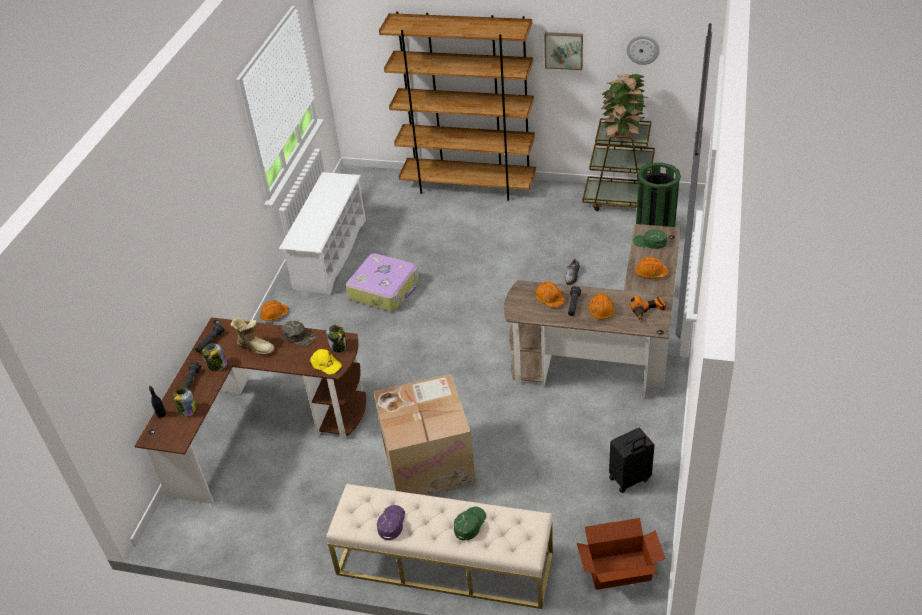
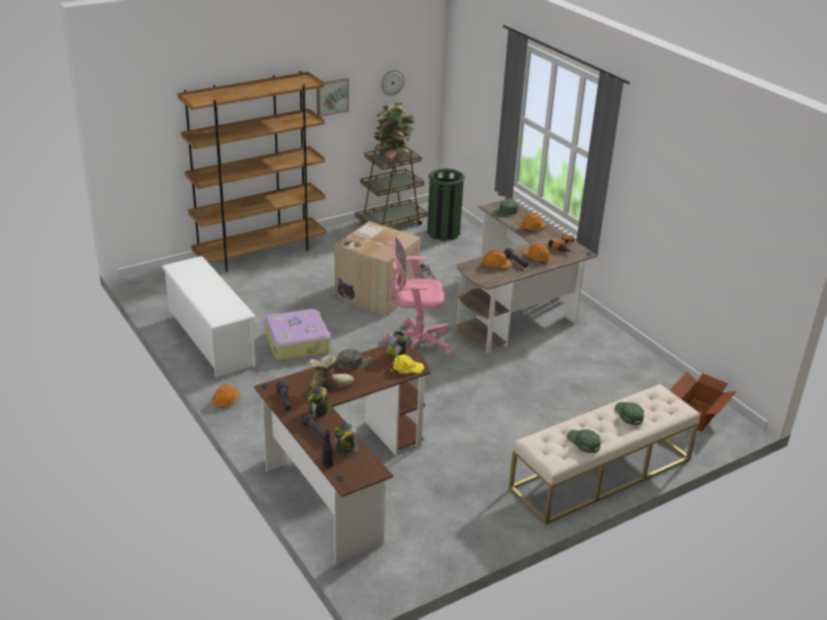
camera: 50 degrees left, 10 degrees down
cardboard box [374,374,476,495] -> cardboard box moved to [334,221,421,317]
purple cap [377,505,405,540] -> green cap [567,429,601,453]
black suitcase [609,428,654,493] -> none
none -> pink office chair [382,236,453,356]

